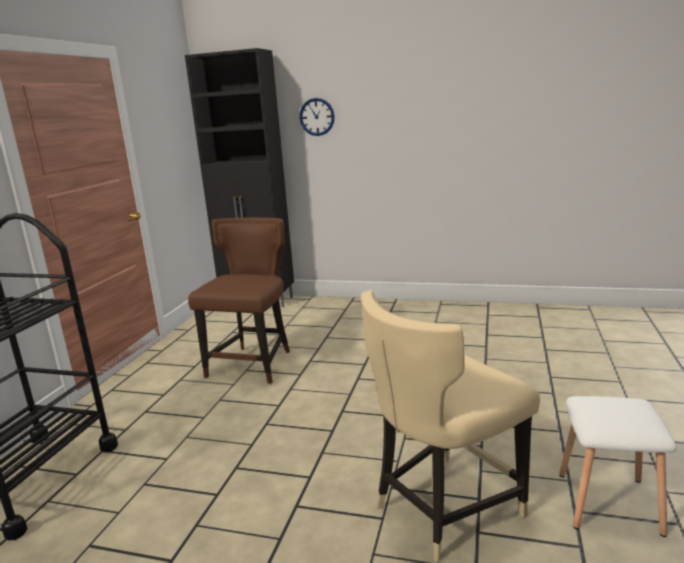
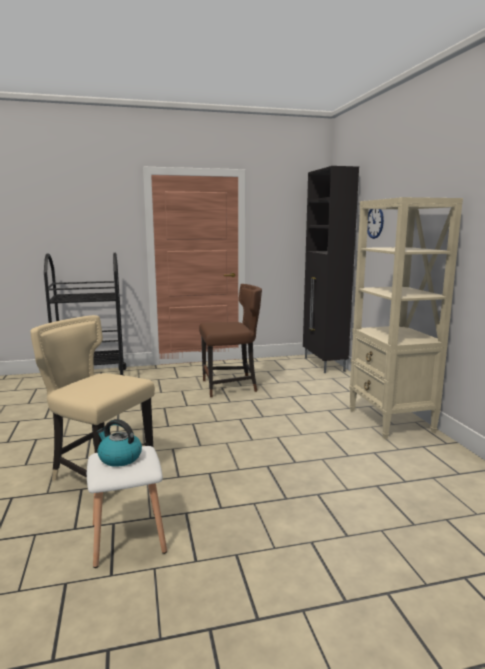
camera: 60 degrees right, 5 degrees down
none -> kettle [97,419,142,467]
none -> beige bookcase [349,197,463,439]

